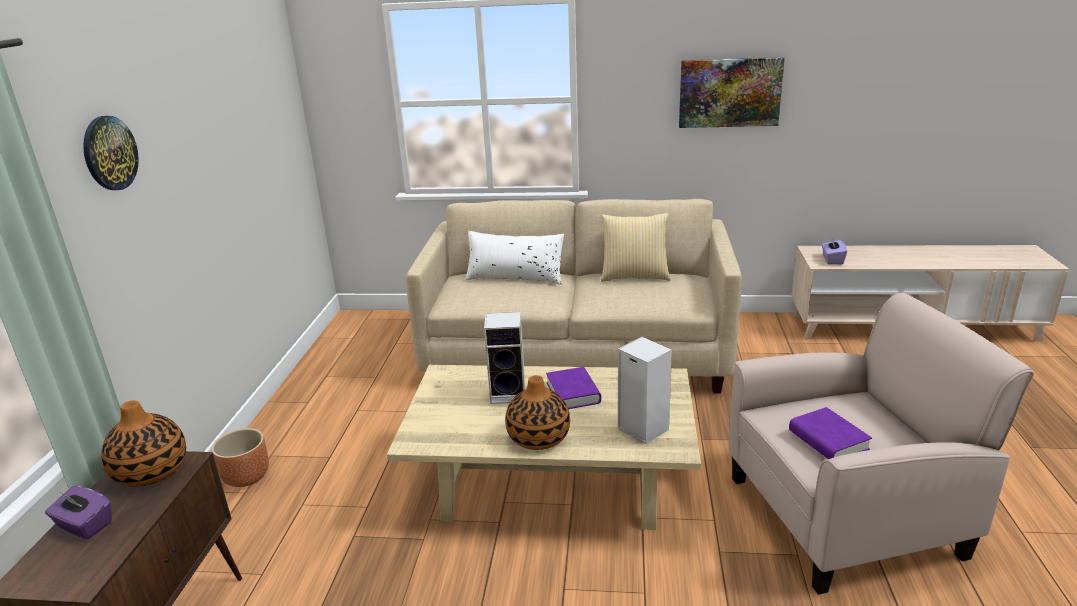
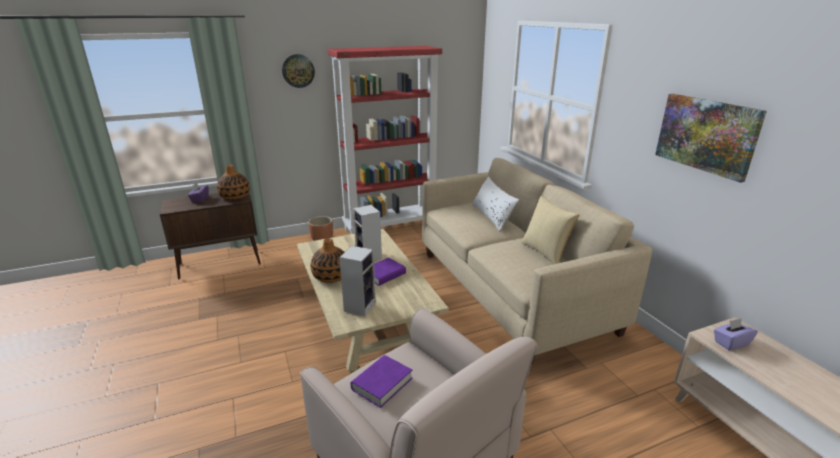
camera: 60 degrees right, 0 degrees up
none -> red bookcase [328,46,442,234]

